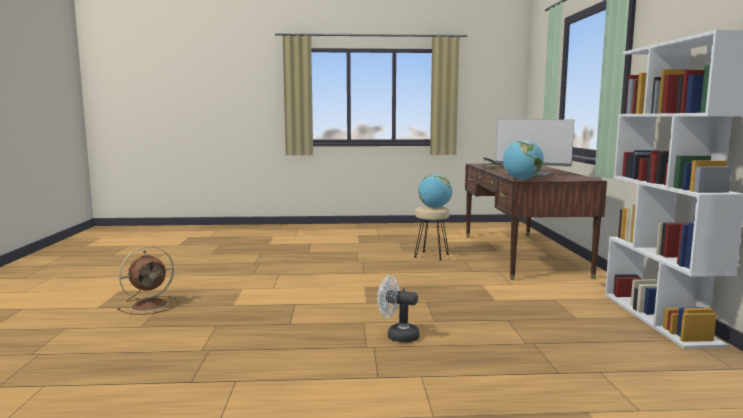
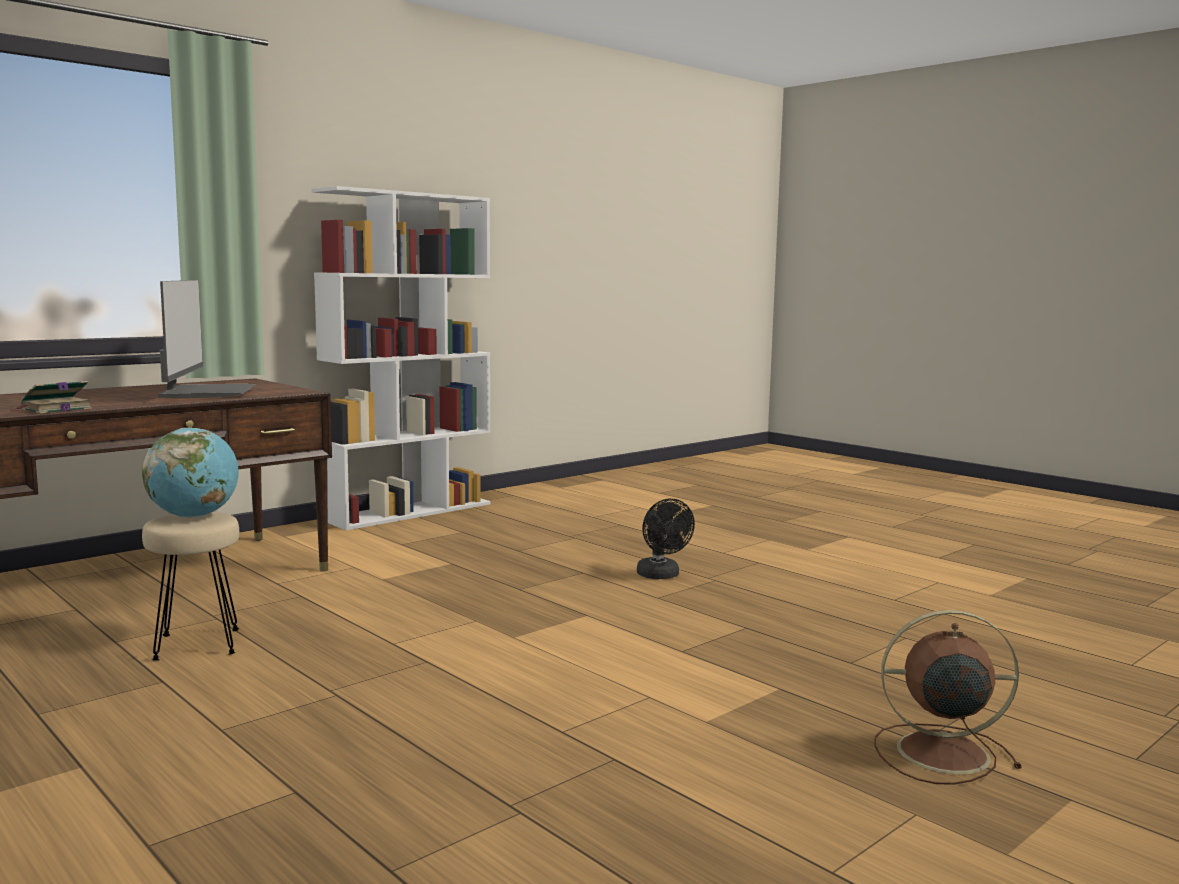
camera: 130 degrees left, 0 degrees up
white fan [377,275,419,342] -> black fan [637,499,695,579]
globe [503,140,544,180] -> none

